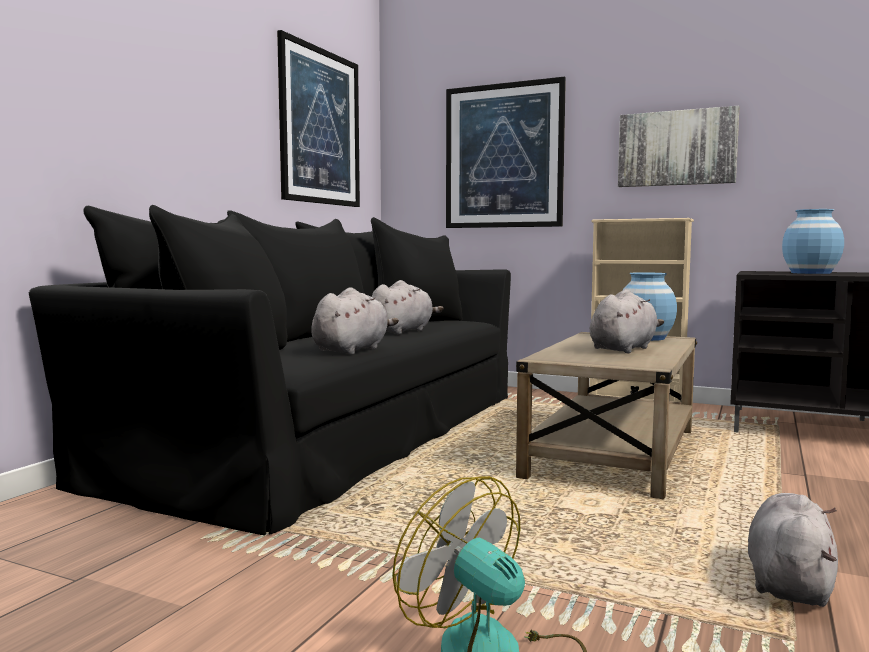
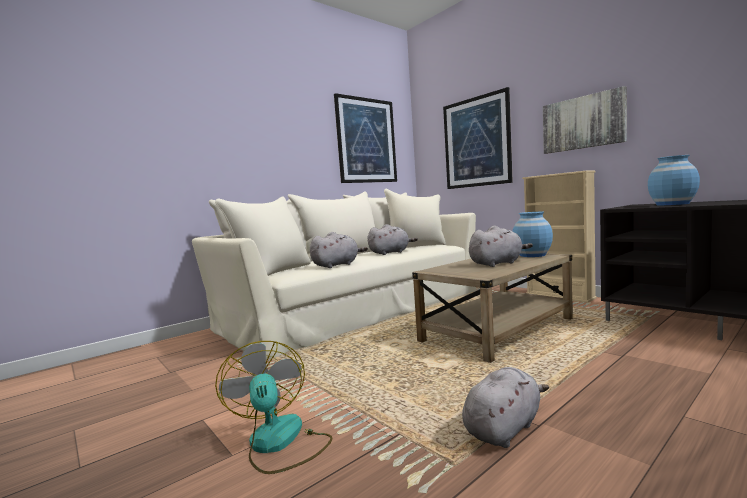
camera: 25 degrees right, 0 degrees up
black sofa [29,205,511,535] -> beige sofa [192,189,476,360]

